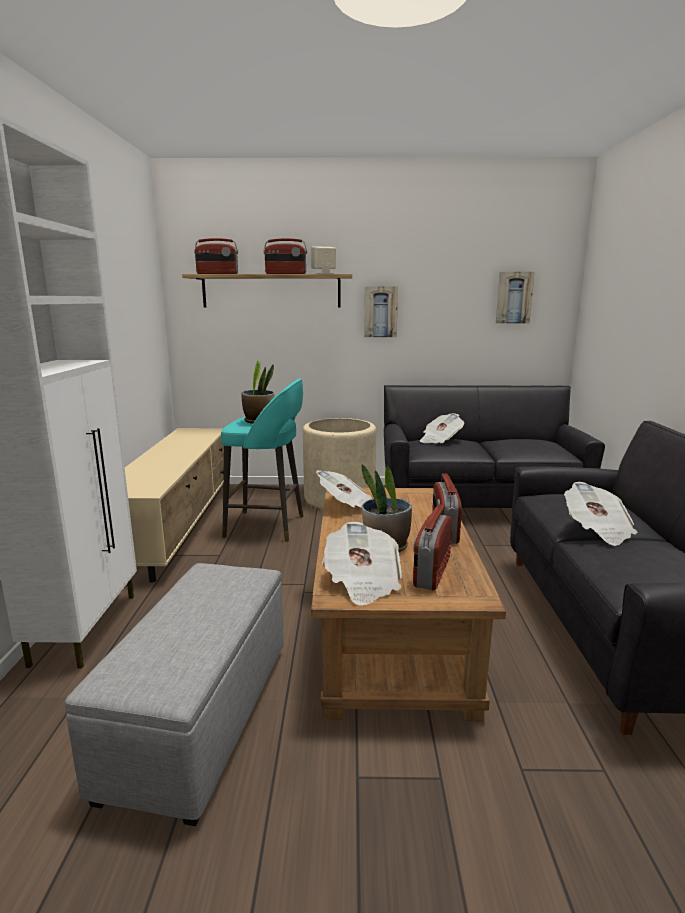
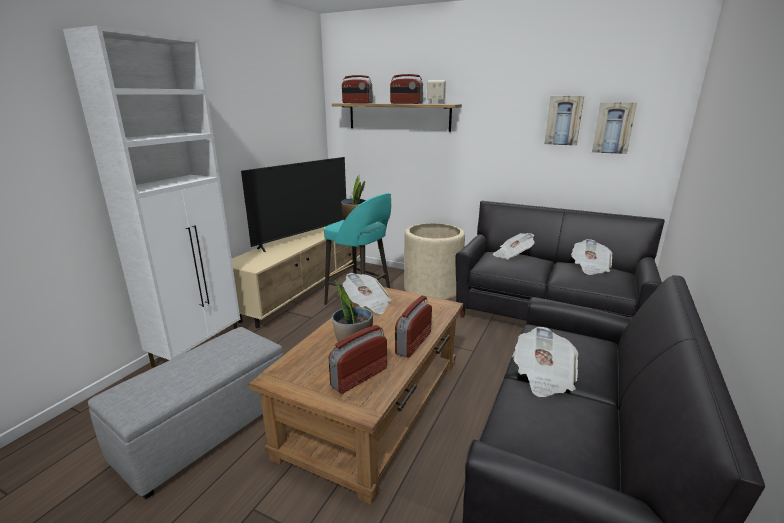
camera: 25 degrees right, 5 degrees up
newspaper [322,522,402,606] -> newspaper moved to [571,239,613,275]
picture [364,286,398,337] -> picture moved to [544,96,584,146]
none -> television [241,157,346,252]

